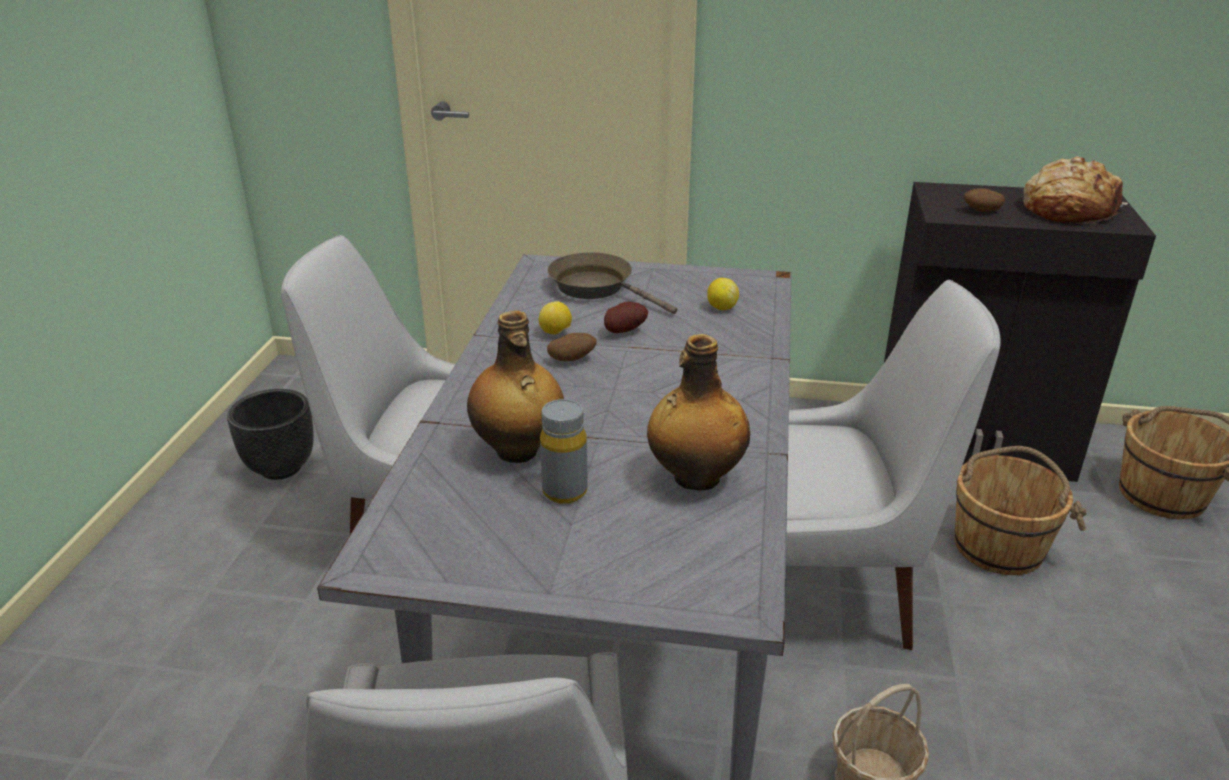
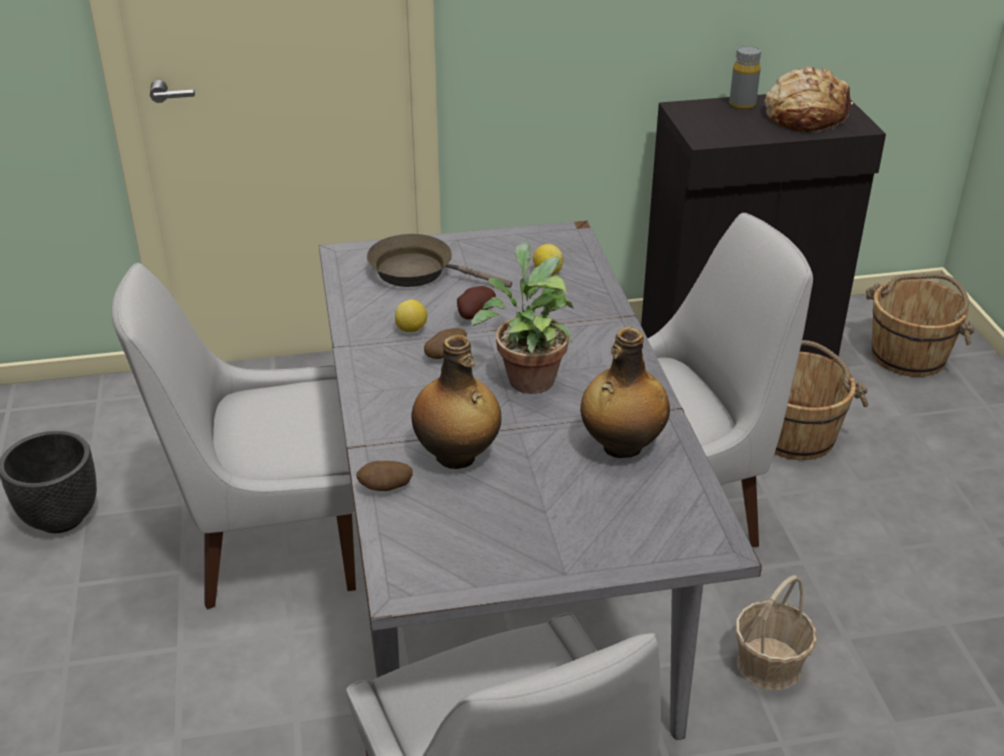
camera: 20 degrees left, 5 degrees up
grey bottle [540,399,588,504] -> grey bottle moved to [729,46,761,109]
potato [964,188,1005,212] -> potato moved to [356,461,413,491]
none -> potted plant [471,242,574,394]

